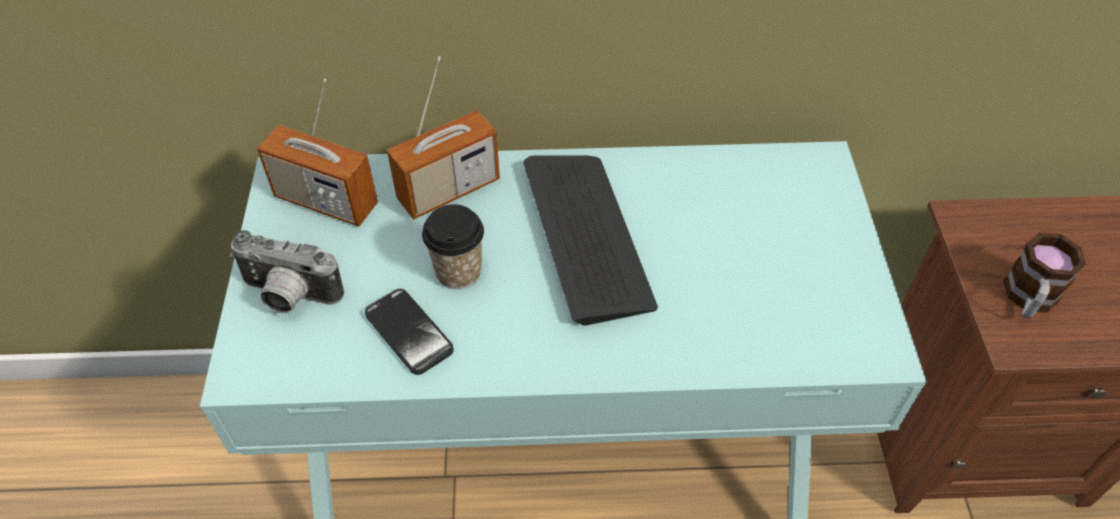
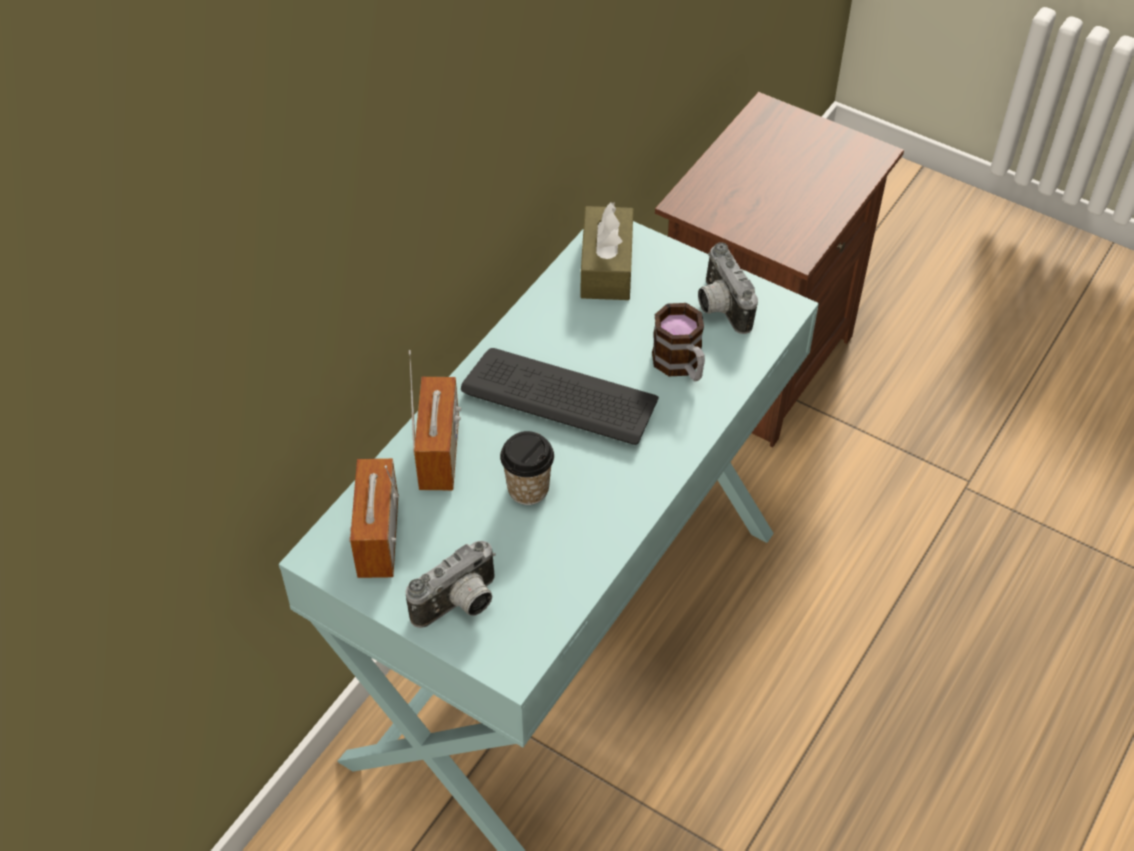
camera: 55 degrees left, 0 degrees up
radio [257,79,378,227] -> radio turned 120 degrees clockwise [349,458,399,578]
phone [365,289,454,375] -> none
mug [1003,232,1086,319] -> mug moved to [652,303,705,381]
none -> brown tissue box [580,202,633,300]
none -> camera [698,242,758,334]

